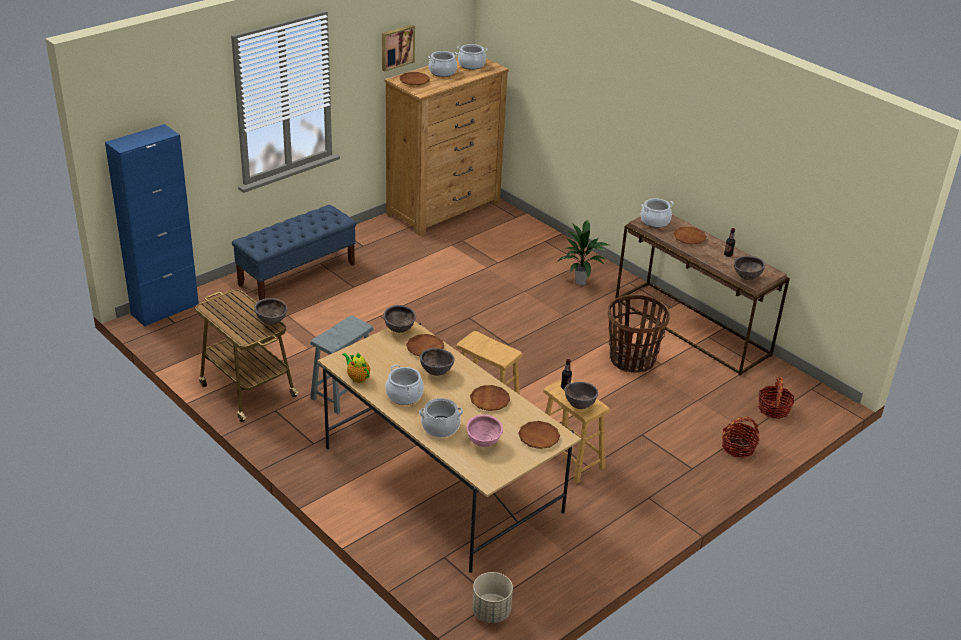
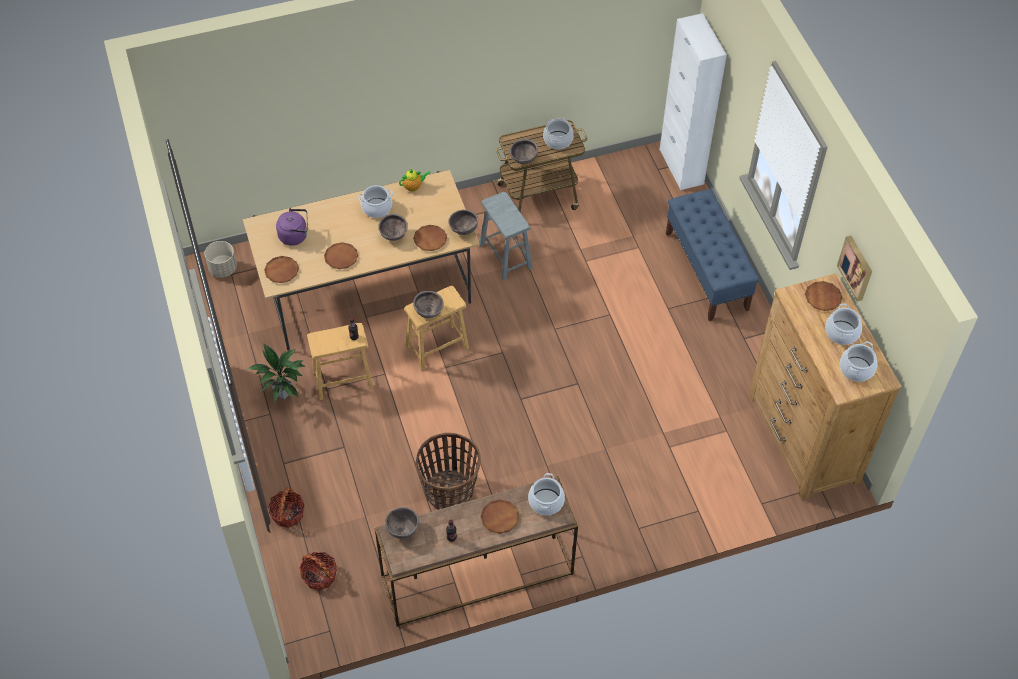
camera: 115 degrees right, 20 degrees up
blue cabinet [105,124,199,327] -> white cabinet [660,13,727,190]
cooking pot [419,398,463,438] -> cooking pot moved to [543,118,574,149]
pink bowl [466,414,503,447] -> purple kettle [276,208,308,246]
potted plant [555,219,609,286] -> potted plant moved to [247,343,305,403]
brown bowl [564,382,598,409] -> brown bowl moved to [413,291,444,318]

